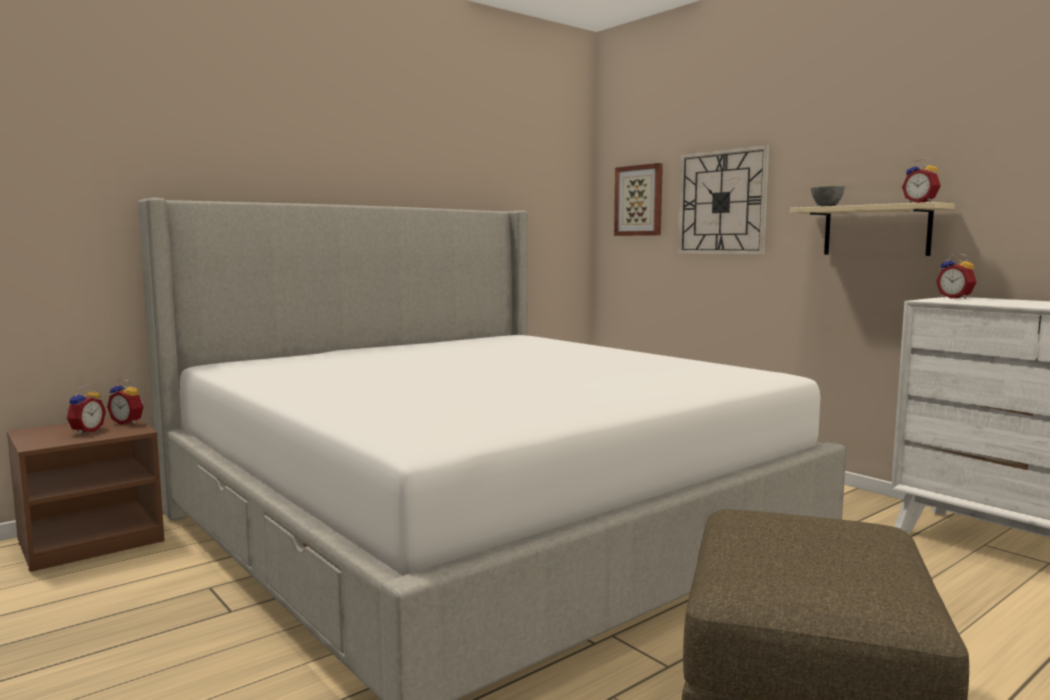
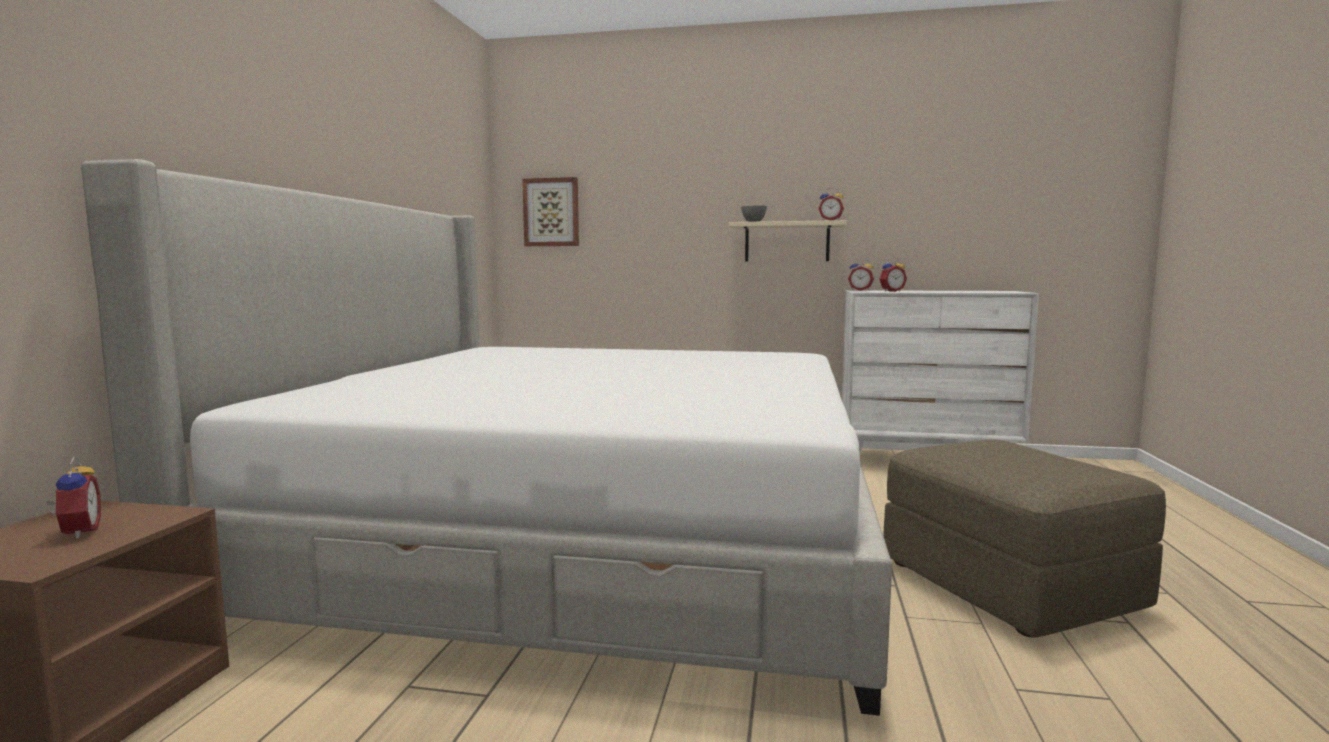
camera: 40 degrees left, 0 degrees up
alarm clock [107,379,143,425] -> alarm clock moved to [879,257,907,292]
wall clock [678,145,769,255] -> none

